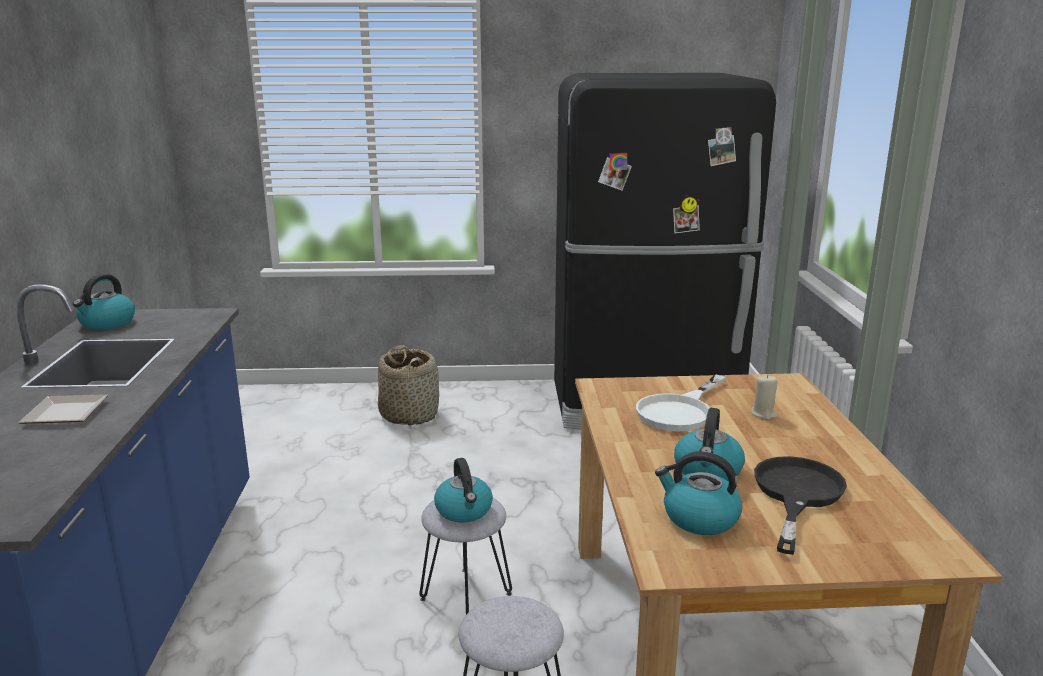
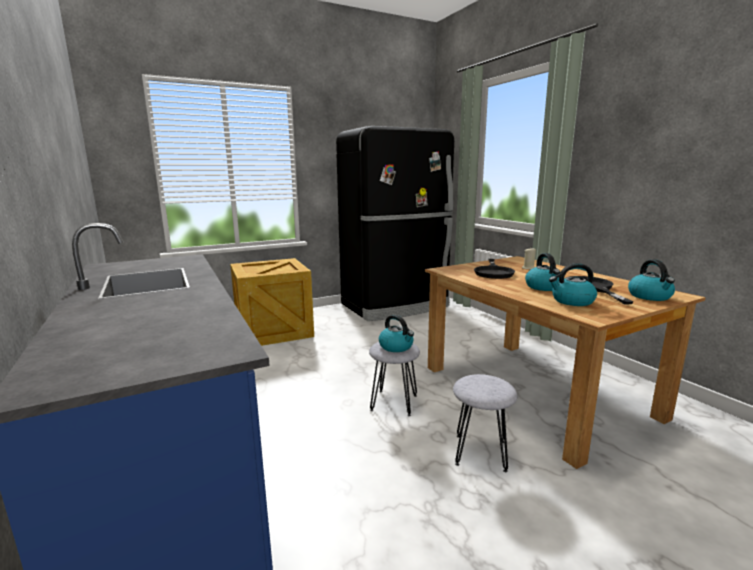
camera: 25 degrees left, 5 degrees down
plate [18,394,108,424] -> none
kettle [73,274,135,330] -> kettle moved to [628,259,675,301]
basket [378,345,439,425] -> crate [230,258,314,346]
white frying pan [636,374,726,432] -> black frying pan [474,259,515,279]

